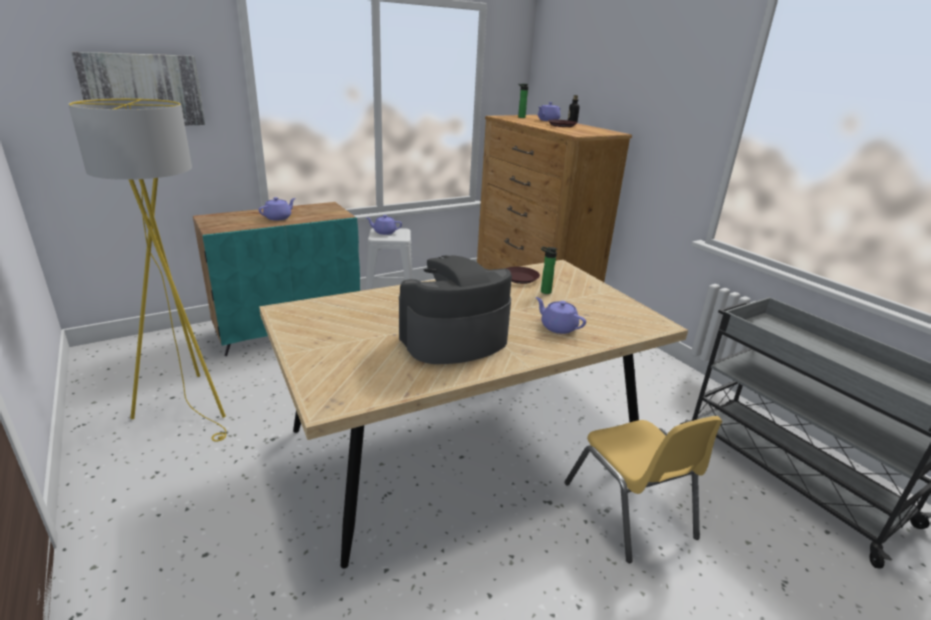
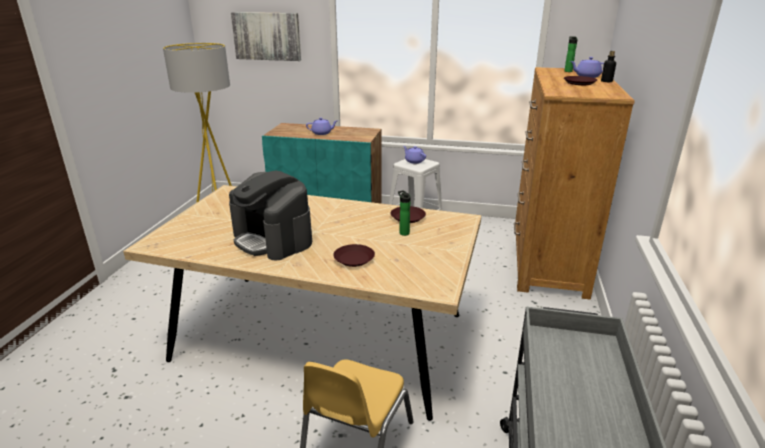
camera: 45 degrees right, 0 degrees up
coffee machine [399,255,512,364] -> coffee machine turned 150 degrees counterclockwise [229,170,312,261]
purple teapot [536,297,586,334] -> brown plate [333,244,375,267]

